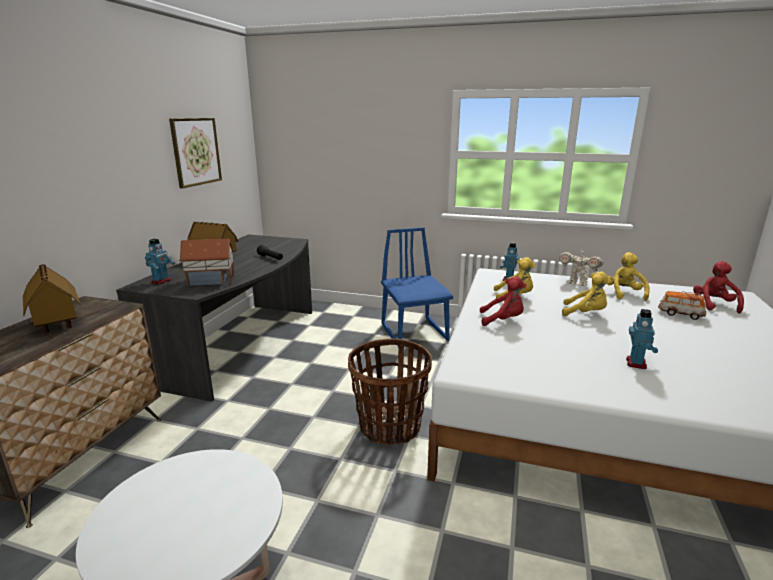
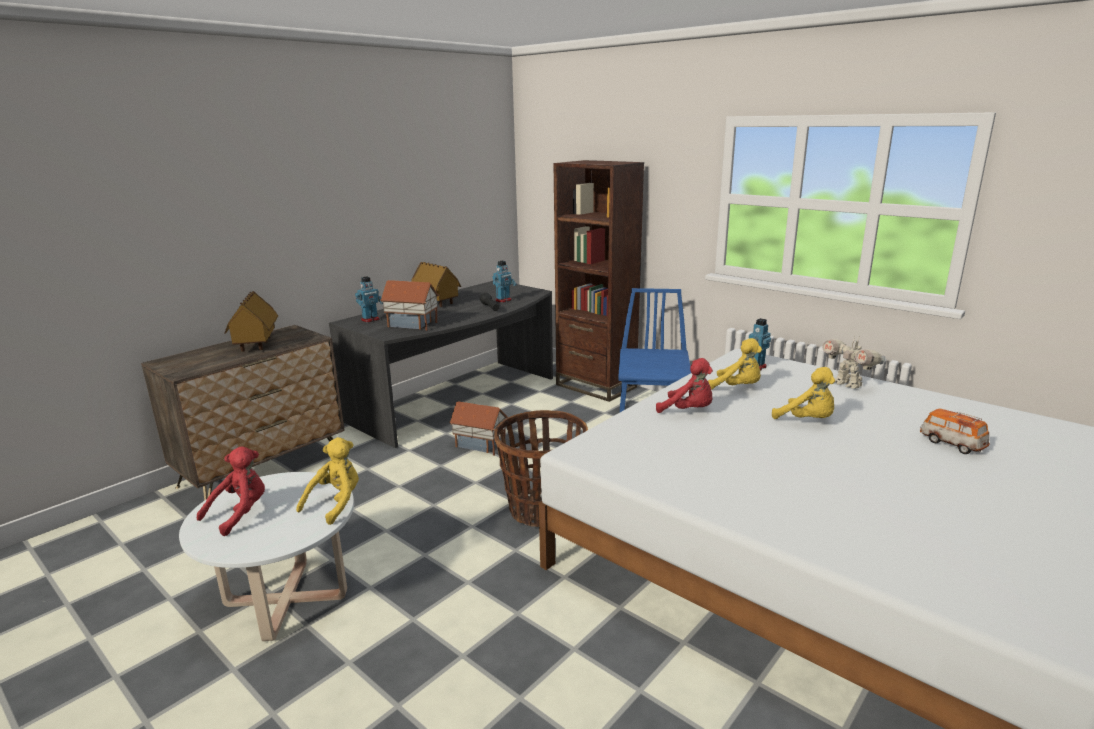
camera: 25 degrees right, 0 degrees up
picture [169,118,222,188] -> none
yellow plush toy [607,252,650,301] -> yellow plush toy moved to [296,437,359,525]
toy robot [626,309,658,369] -> toy robot moved to [492,261,517,303]
red plush toy [693,261,744,314] -> red plush toy moved to [197,446,265,536]
none -> toy house [449,401,508,455]
none -> brown bookcase [553,160,644,402]

